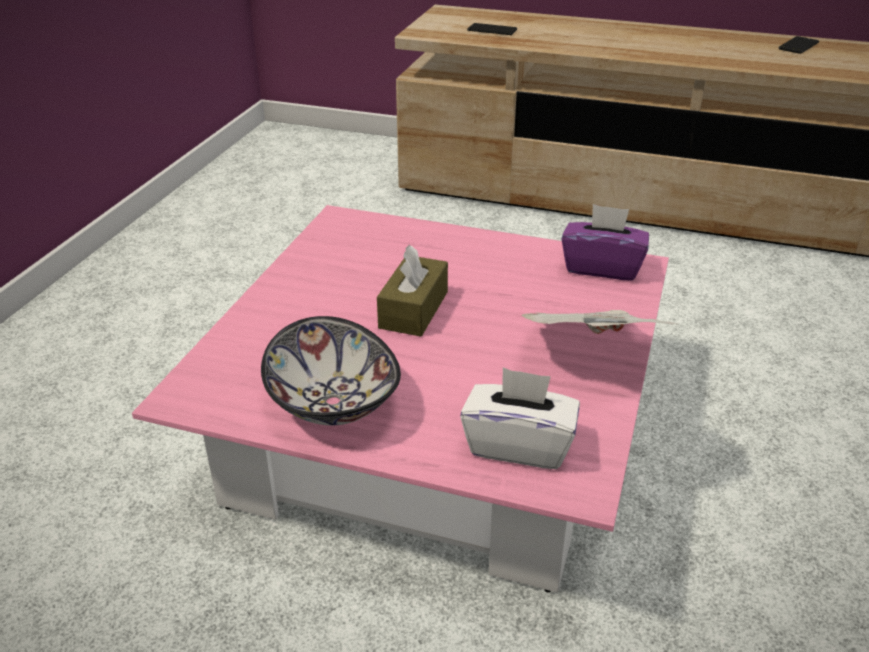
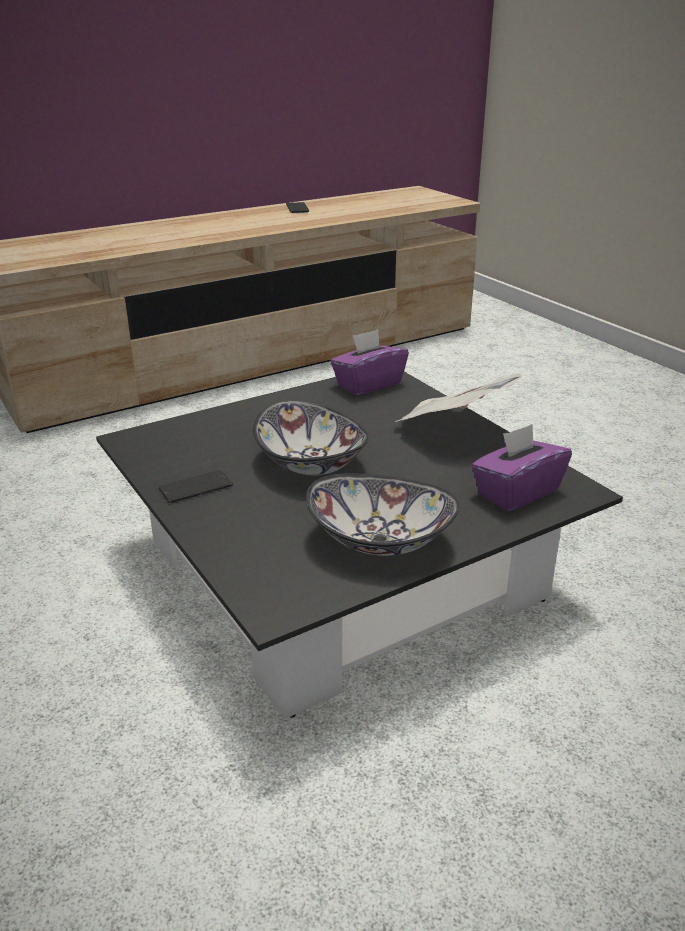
camera: 50 degrees left, 5 degrees down
pink coffee table [132,205,669,593] -> black coffee table [96,372,623,719]
brown tissue box [377,245,448,337] -> bowl [253,401,369,476]
white tissue box [460,367,580,469] -> purple tissue box [471,424,572,511]
phone [467,23,517,35] -> phone moved to [159,470,233,503]

